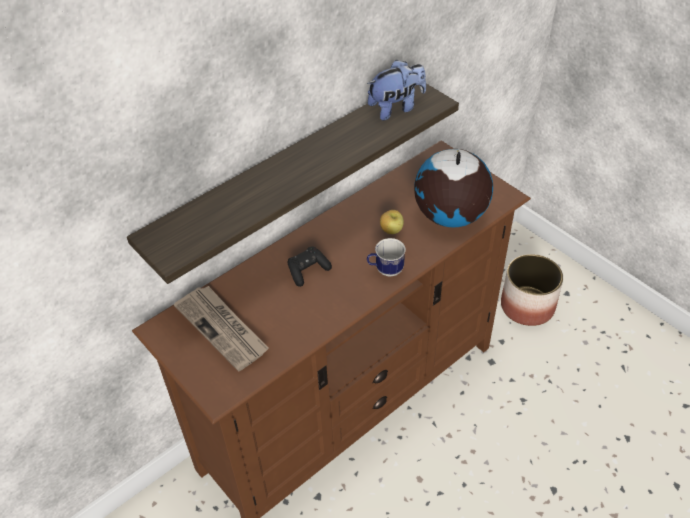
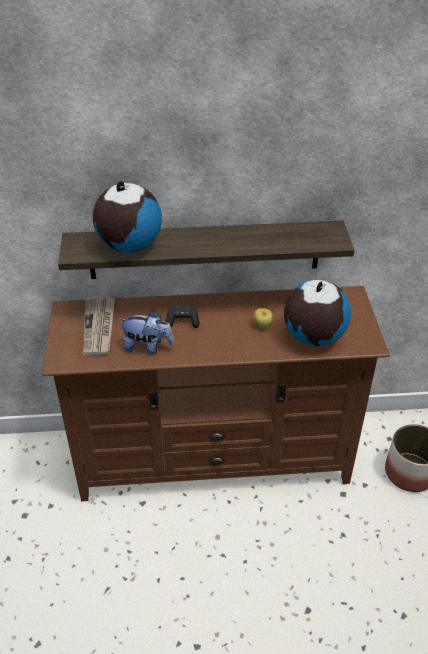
camera: 35 degrees right, 5 degrees down
plush toy [367,59,426,121] -> plush toy moved to [119,311,174,354]
mug [367,238,406,277] -> none
none -> globe [93,181,162,253]

